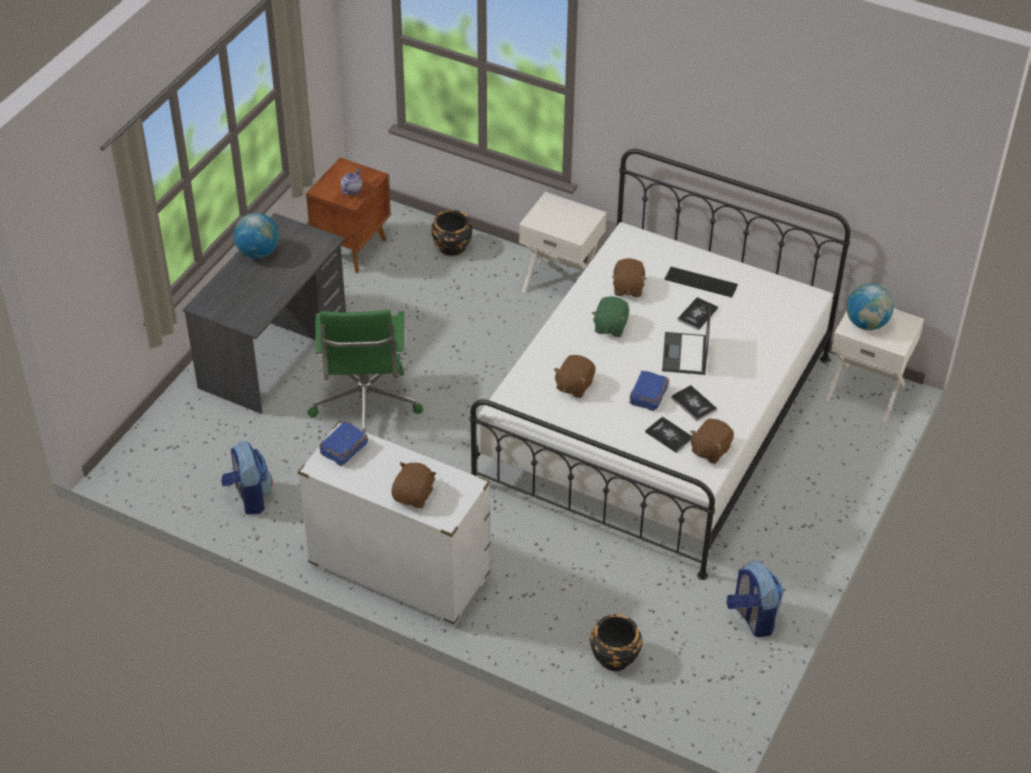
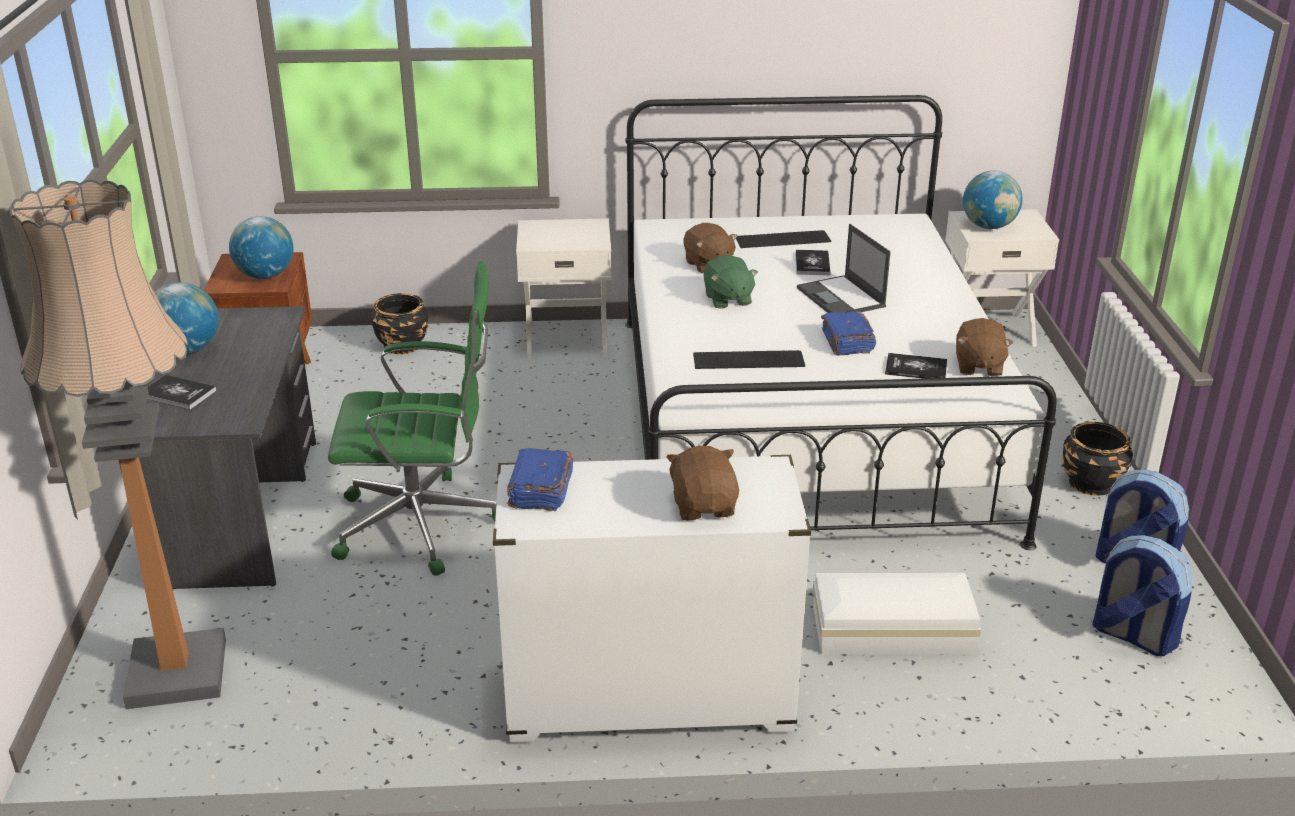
camera: 30 degrees left, 15 degrees down
backpack [221,441,273,515] -> backpack moved to [1093,535,1193,656]
green office chair [308,310,423,432] -> green office chair turned 60 degrees counterclockwise [328,261,497,576]
teapot [341,168,362,195] -> globe [229,216,294,279]
brown plush toy [554,355,595,398] -> keyboard [693,350,805,369]
black planter [590,614,642,671] -> black planter moved to [1063,422,1133,496]
book [671,385,717,421] -> book moved to [147,375,216,409]
none -> floor lamp [9,179,226,709]
none -> white storage box [813,573,981,654]

